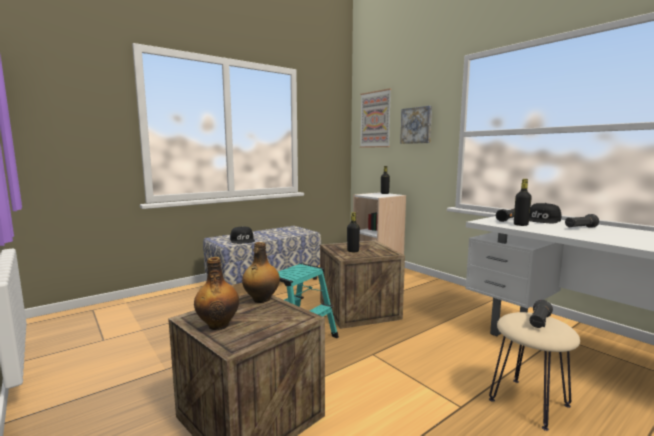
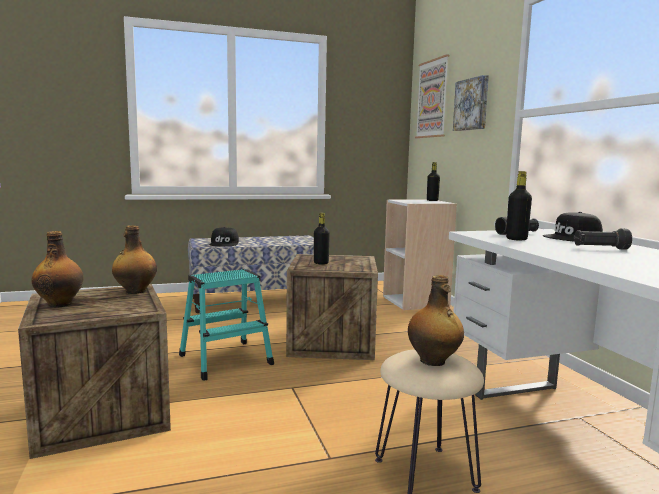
camera: 20 degrees right, 0 degrees up
black flashlight [529,300,553,328] -> bottle [408,275,464,366]

